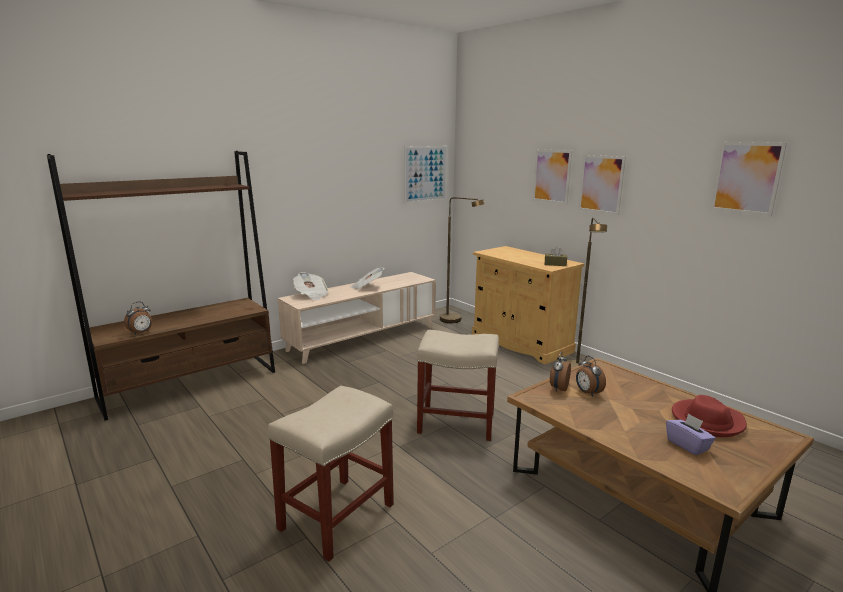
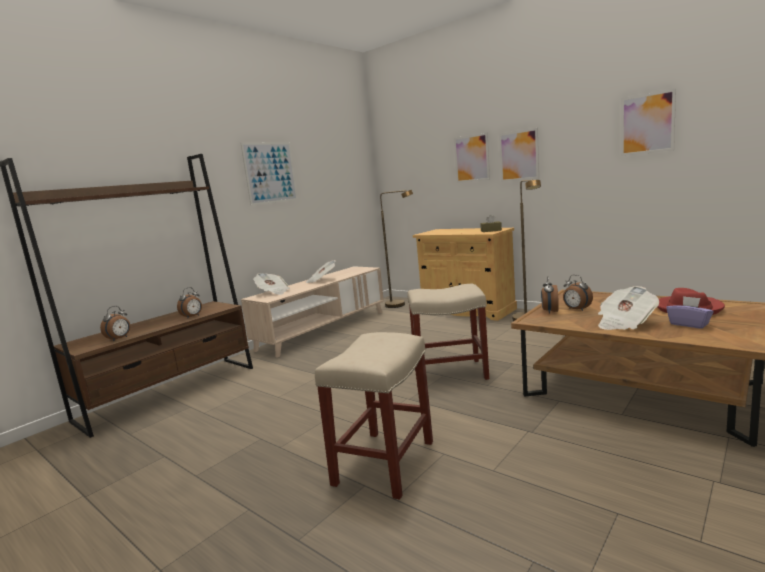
camera: 10 degrees left, 5 degrees down
picture [404,146,447,204] -> picture moved to [240,143,298,206]
none -> alarm clock [177,287,202,319]
none -> newspaper [598,286,659,330]

